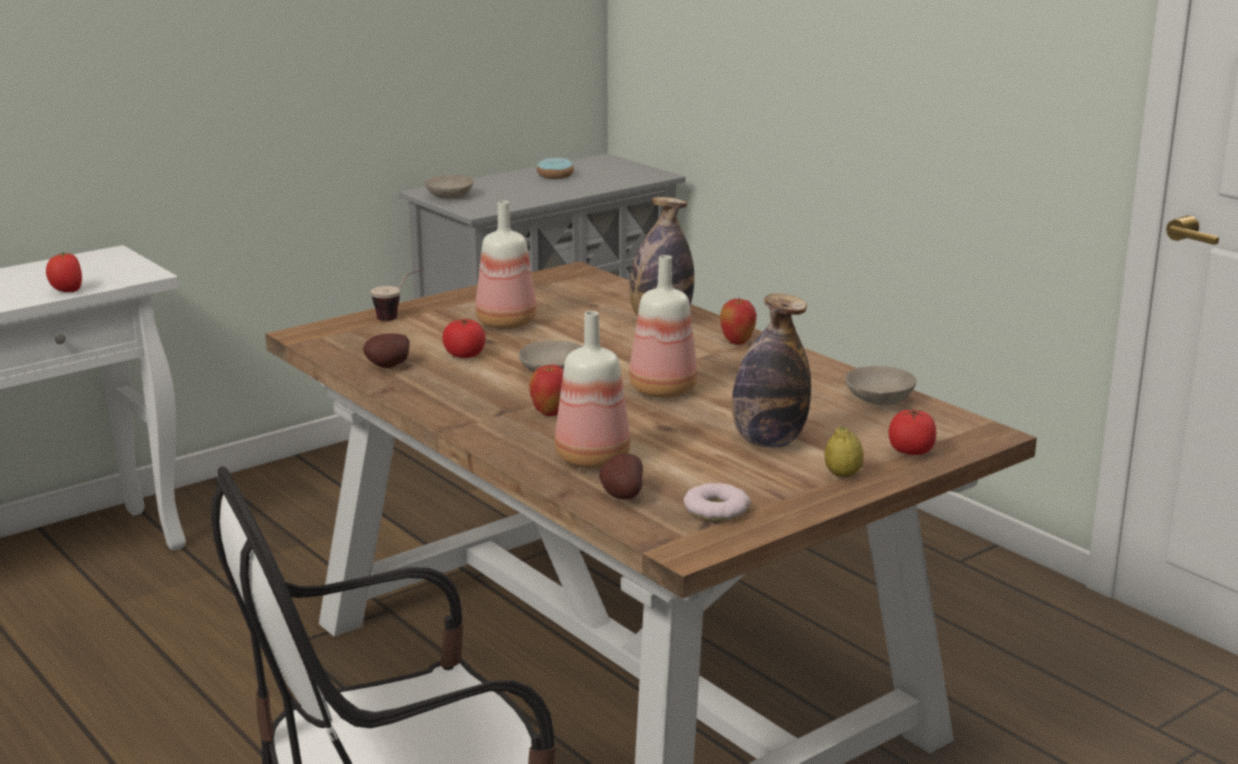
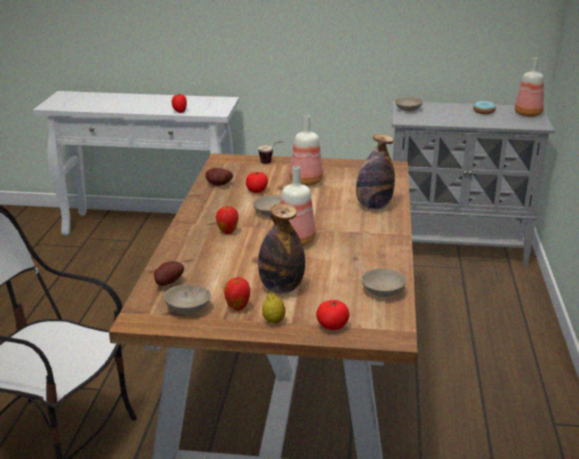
camera: 45 degrees right, 5 degrees up
bottle [555,311,631,469] -> bottle moved to [515,58,544,117]
donut [683,483,751,521] -> beige bowl [164,285,211,314]
apple [720,298,757,345] -> apple moved to [224,277,250,311]

